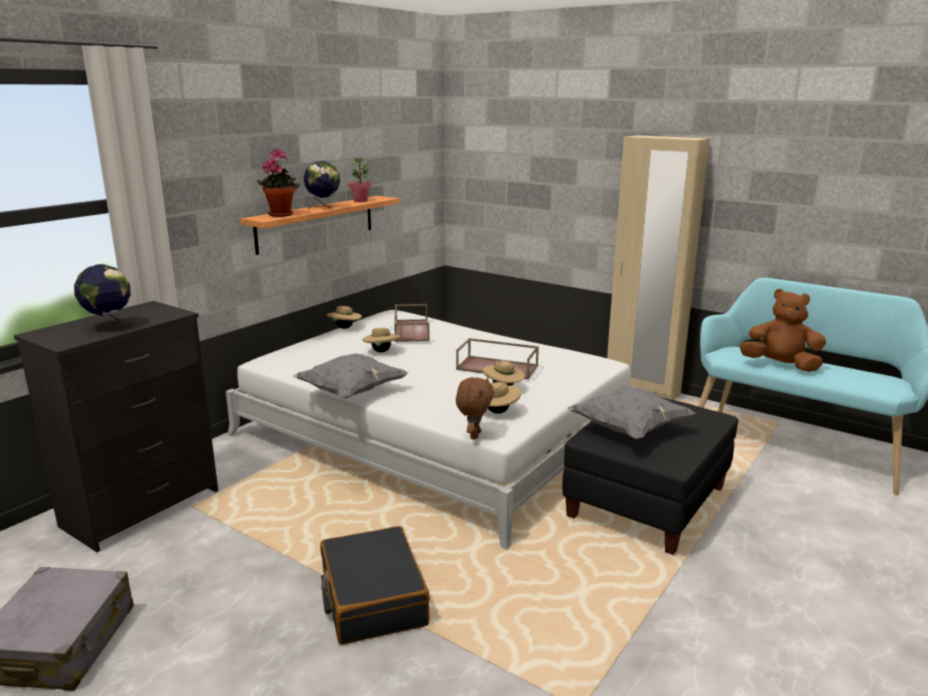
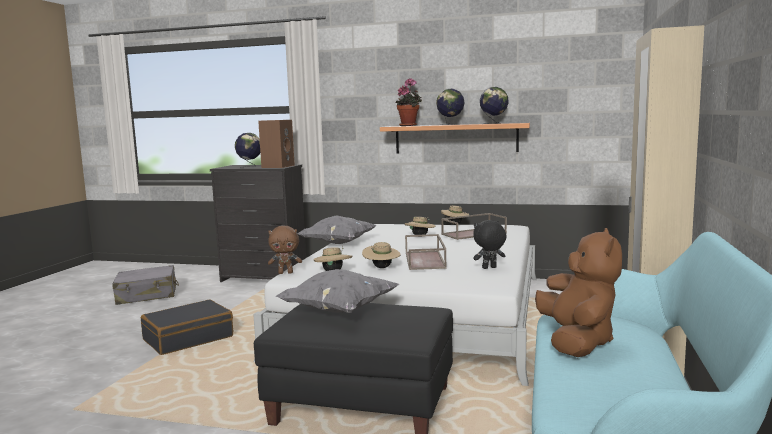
camera: 70 degrees right, 10 degrees down
potted plant [349,158,371,202] -> globe [480,87,509,124]
none -> brown speaker [258,120,295,168]
none -> black plush toy [473,220,506,269]

